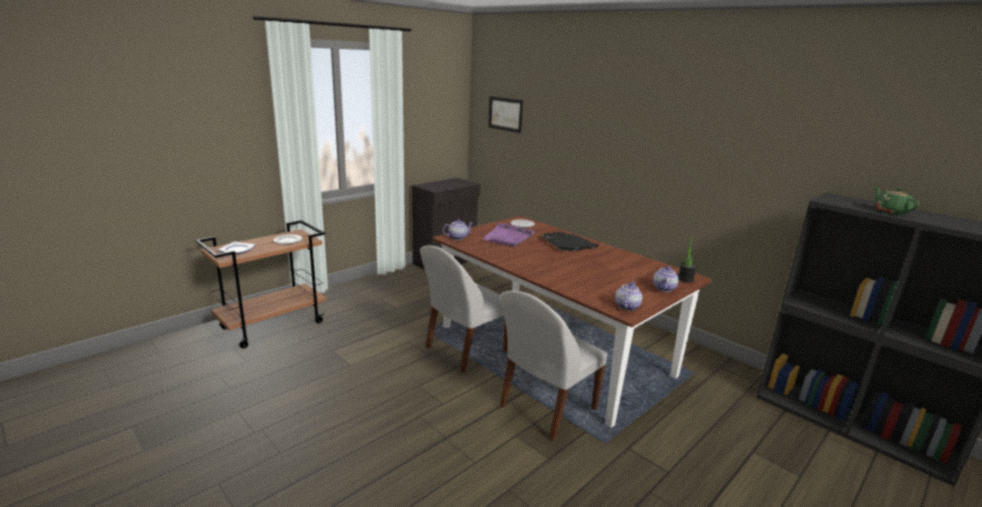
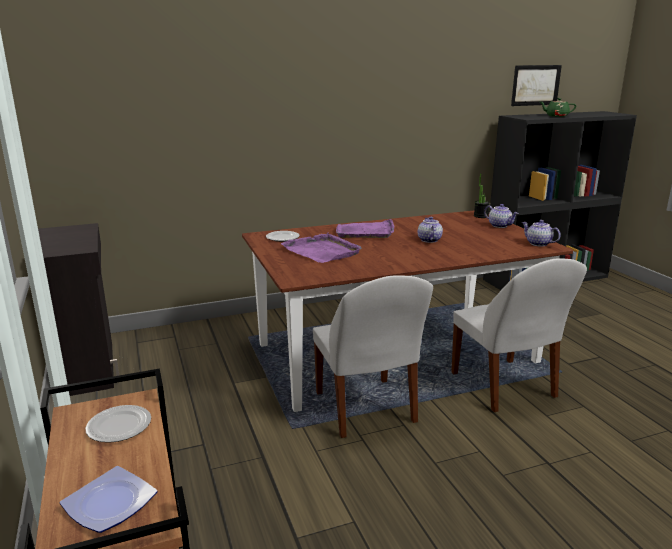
camera: 65 degrees left, 0 degrees up
teapot [443,219,473,240] -> teapot moved to [418,217,443,243]
picture [488,96,523,133] -> picture moved to [511,65,562,106]
black tray [542,232,601,251] -> purple tray [336,219,394,238]

